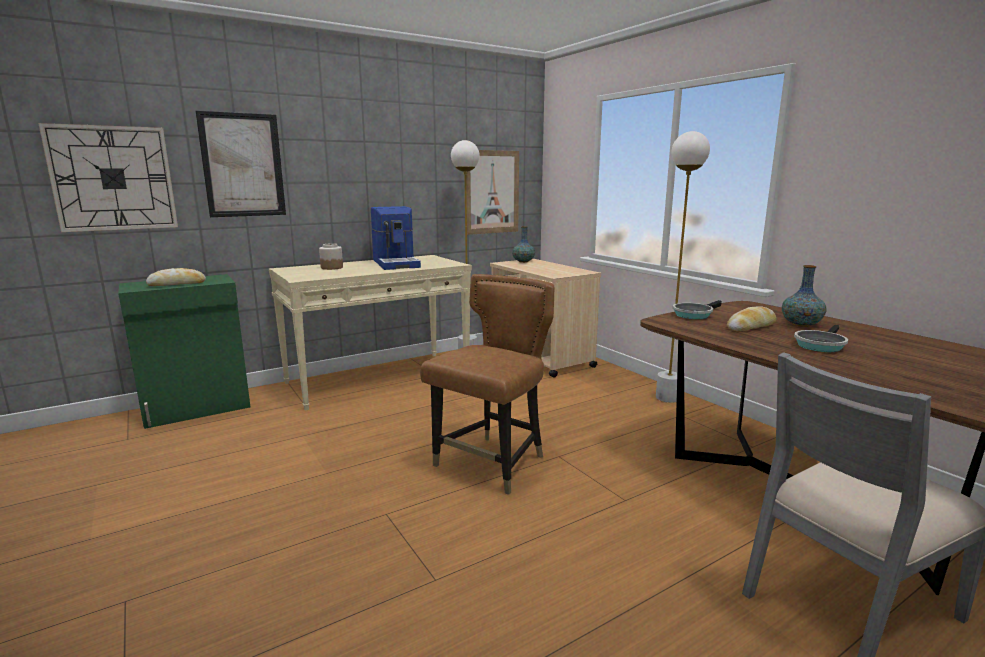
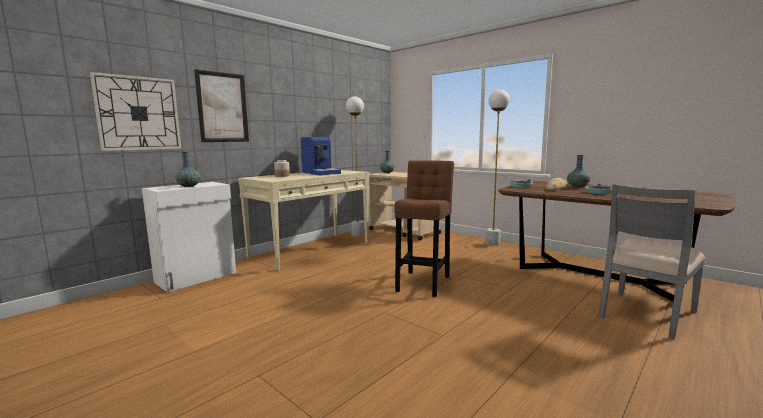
camera: 15 degrees left, 5 degrees down
green cabinet [118,274,250,429] -> white cabinet [142,182,236,292]
bread [146,268,206,286] -> vase [175,152,201,187]
brown chair [420,274,555,495] -> brown stool [395,160,454,297]
picture [466,150,519,235] -> none

